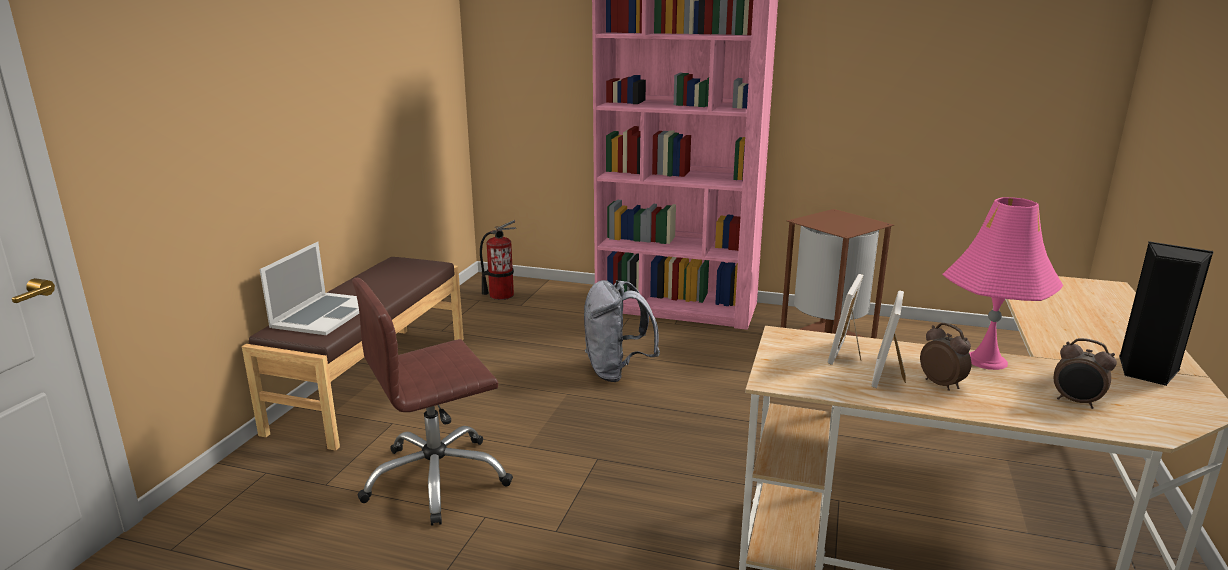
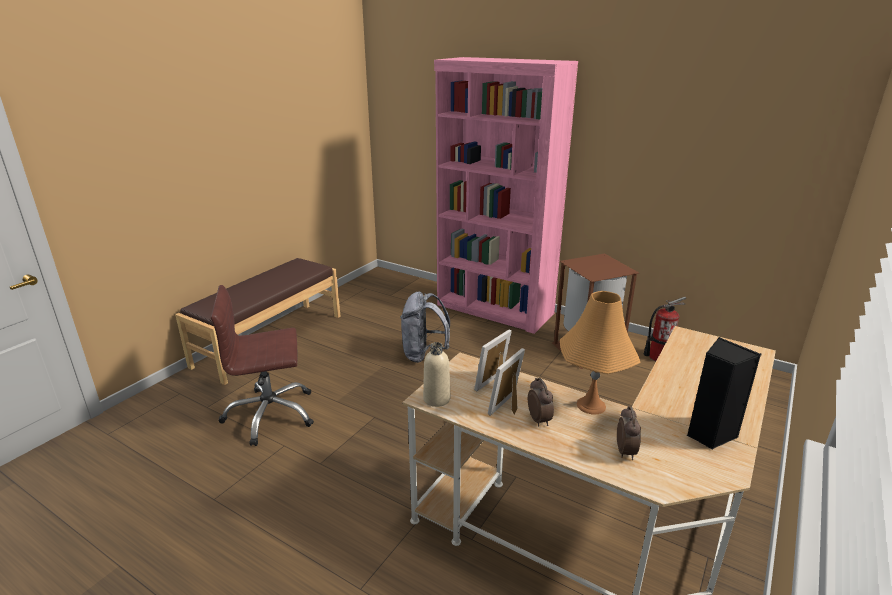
camera: 15 degrees right, 5 degrees up
laptop [260,242,359,335] -> none
fire extinguisher [480,220,516,300] -> fire extinguisher moved to [644,297,686,361]
pink table lamp [943,197,1063,370] -> orange table lamp [560,291,641,414]
alarm clock [1054,338,1117,409] -> alarm clock turned 135 degrees counterclockwise [617,406,641,460]
none -> beige bottle [423,342,450,407]

